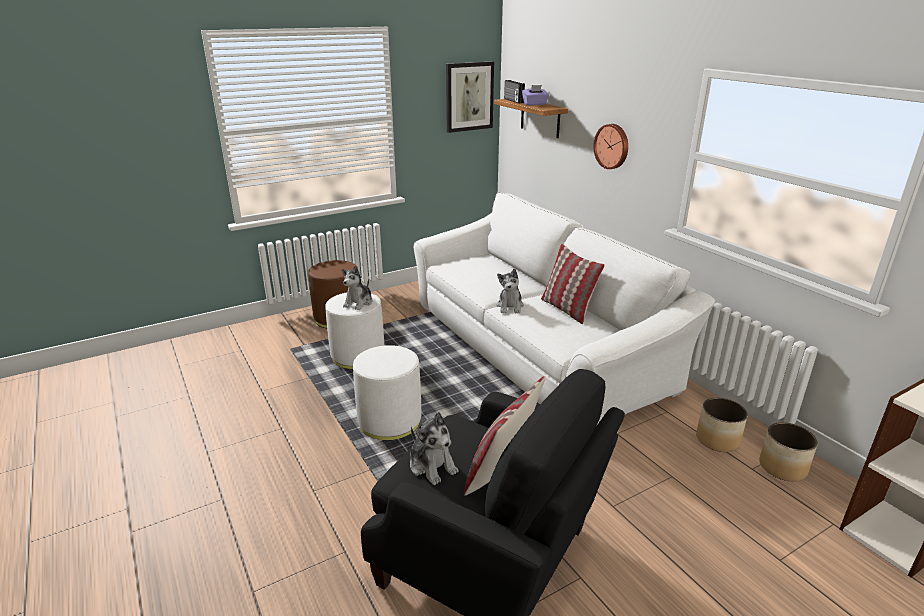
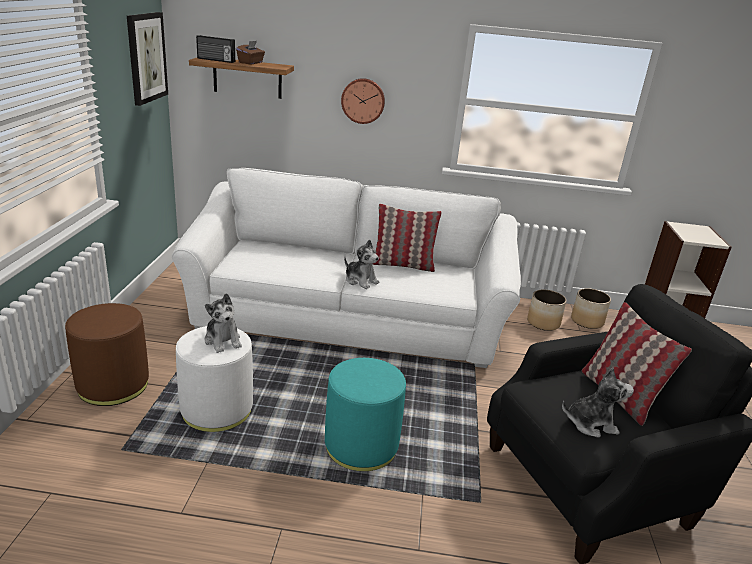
camera: 55 degrees left, 0 degrees up
white ottoman [353,345,421,440] -> turquoise ottoman [325,358,406,471]
purple tissue box [522,85,549,105] -> brown tissue box [236,41,265,65]

